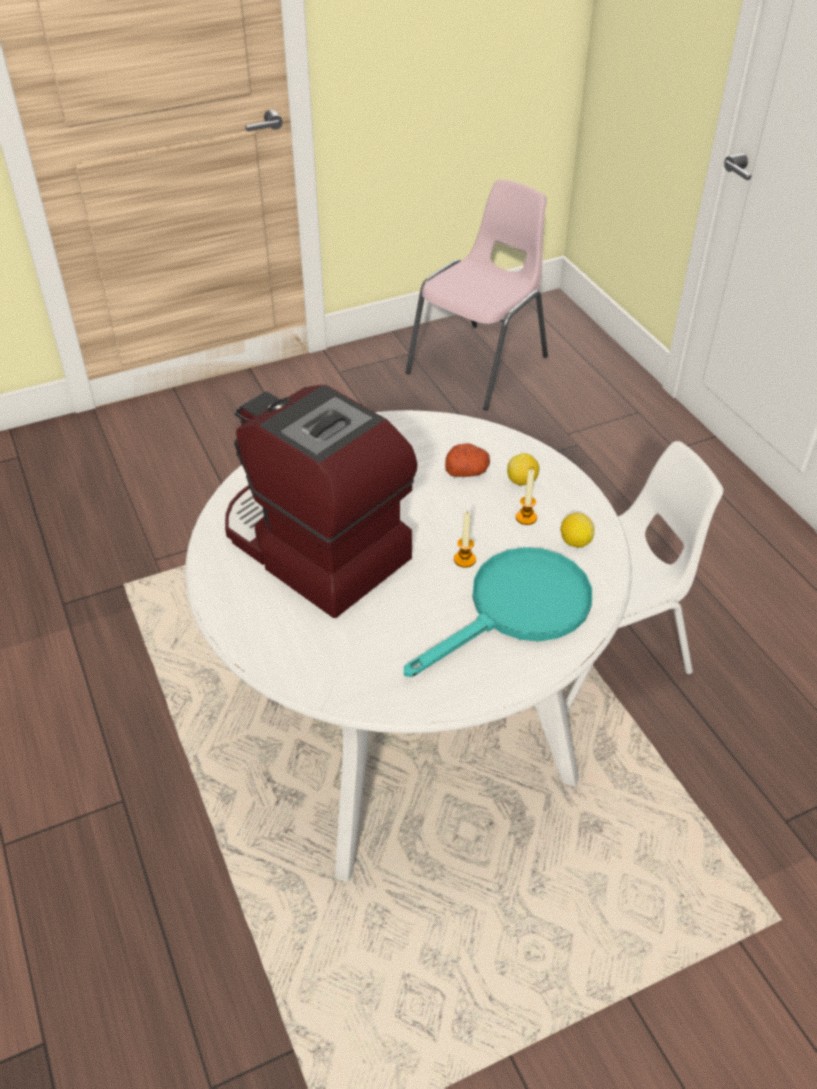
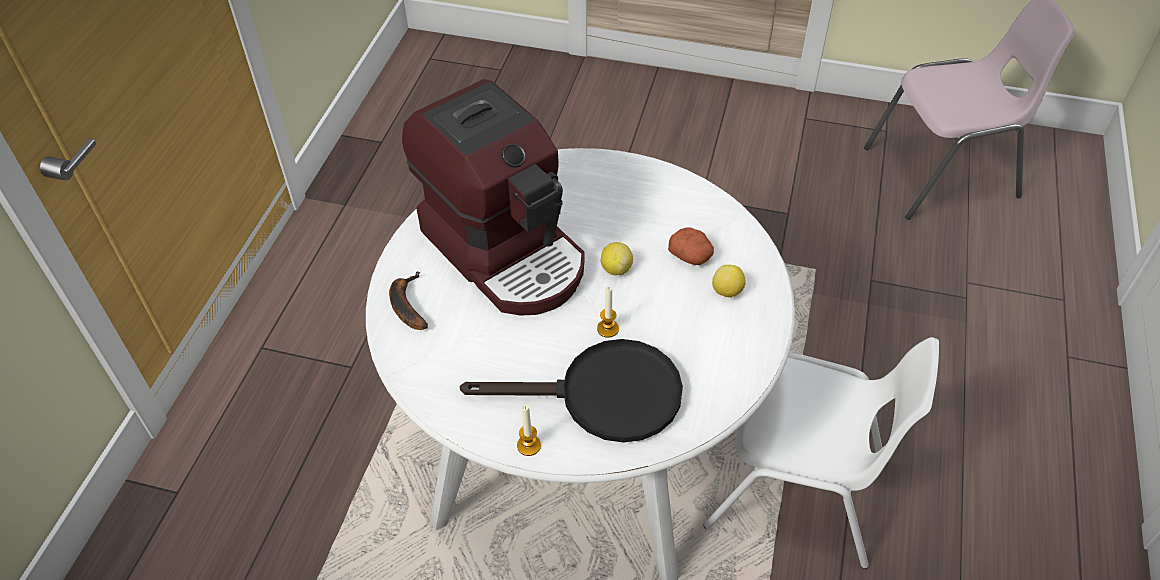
camera: 40 degrees right, 5 degrees up
coffee machine [225,385,417,618] -> coffee machine turned 150 degrees clockwise [402,79,585,316]
turquoise frying pan [404,547,592,677] -> black frying pan [459,339,683,443]
candle [516,469,537,525] -> candle moved to [517,405,541,456]
lemon [560,513,594,548] -> lemon moved to [601,242,633,275]
none -> banana [389,271,428,330]

